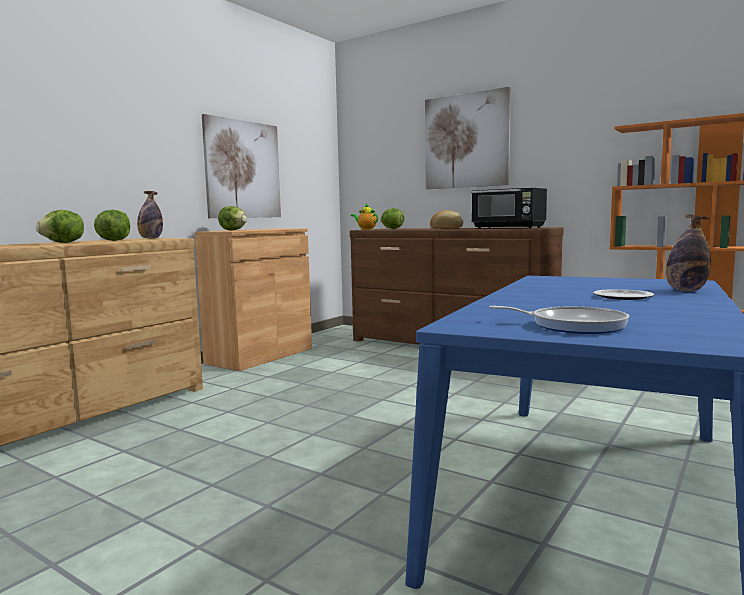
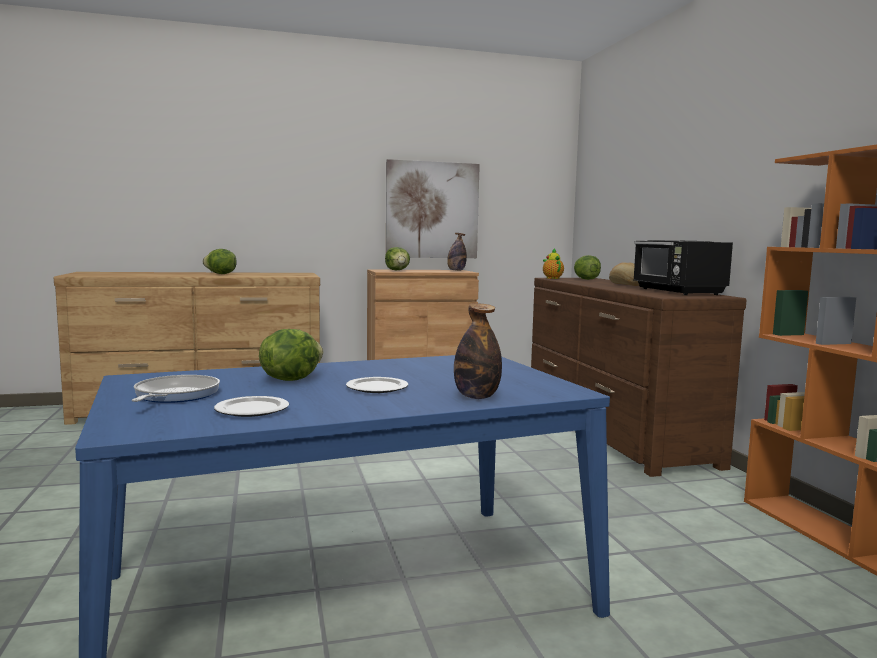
camera: 40 degrees right, 0 degrees up
lettuce [94,210,130,241] -> lettuce moved to [259,329,323,381]
bottle [137,191,163,238] -> bottle moved to [447,233,467,271]
picture [425,87,511,189] -> none
frying pan [489,306,629,334] -> frying pan turned 150 degrees counterclockwise [132,375,220,403]
none -> plate [214,396,289,417]

